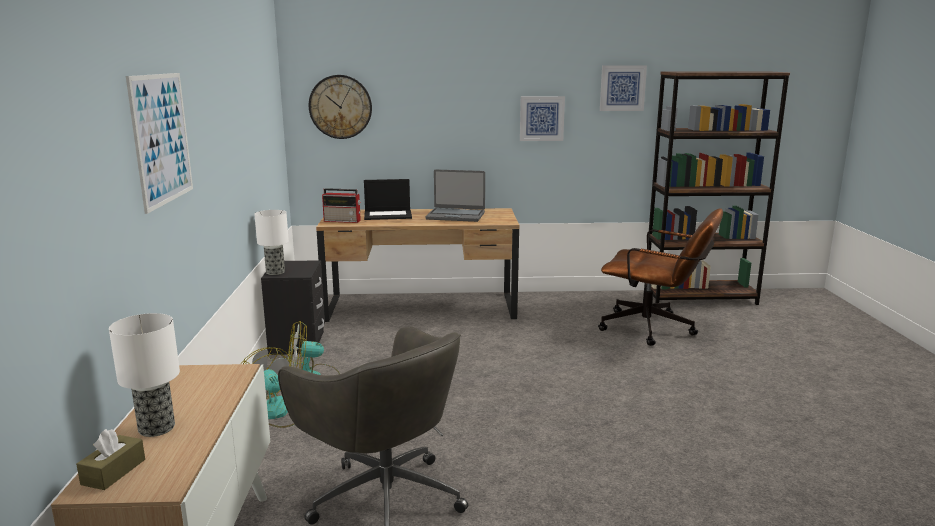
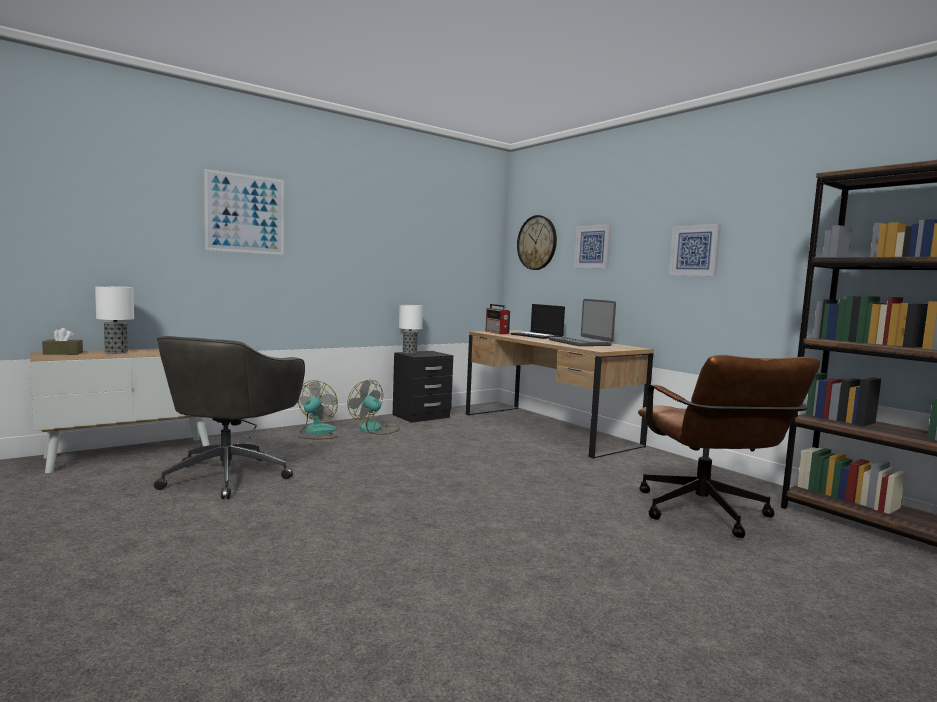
camera: 55 degrees right, 10 degrees down
picture [600,65,647,111] -> picture moved to [574,224,612,269]

